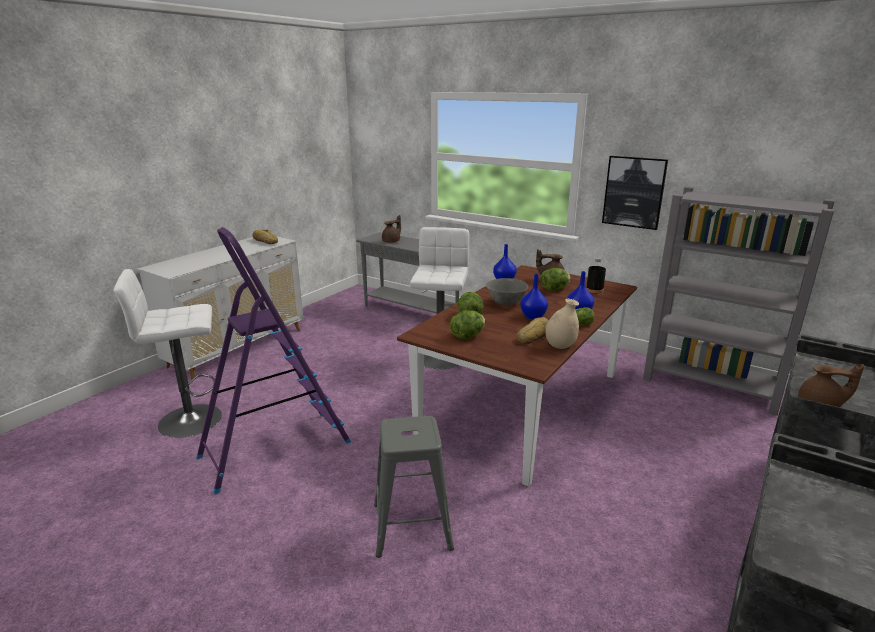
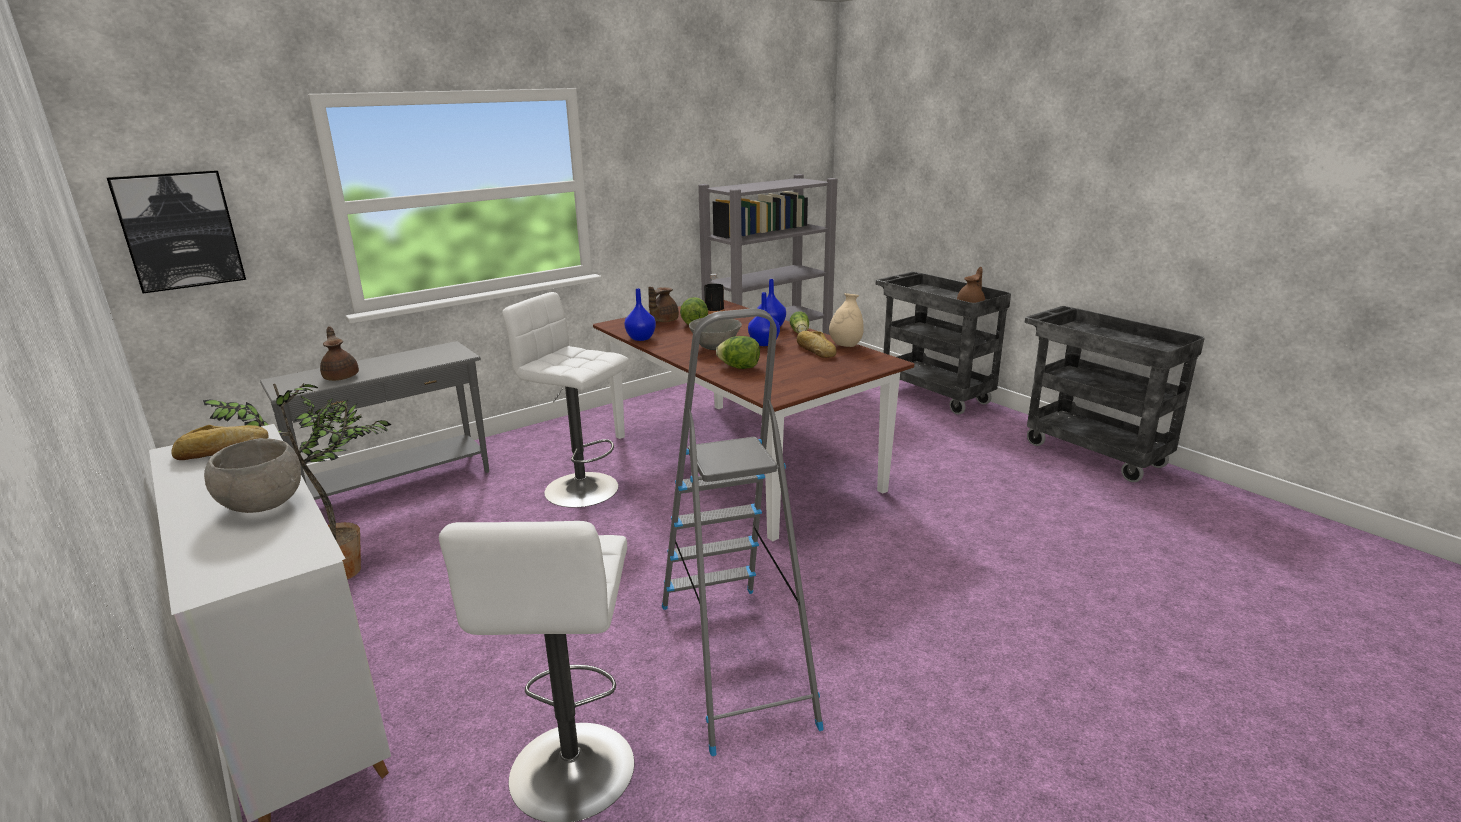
camera: 70 degrees left, 0 degrees up
purple step ladder [196,227,351,494] -> grey step ladder [662,308,824,756]
grey stool [374,416,454,558] -> none
lettuce [450,310,485,339] -> none
picture [602,156,668,230] -> picture moved to [106,170,246,294]
none -> potted plant [203,383,391,579]
none -> grey bowl [204,438,301,513]

